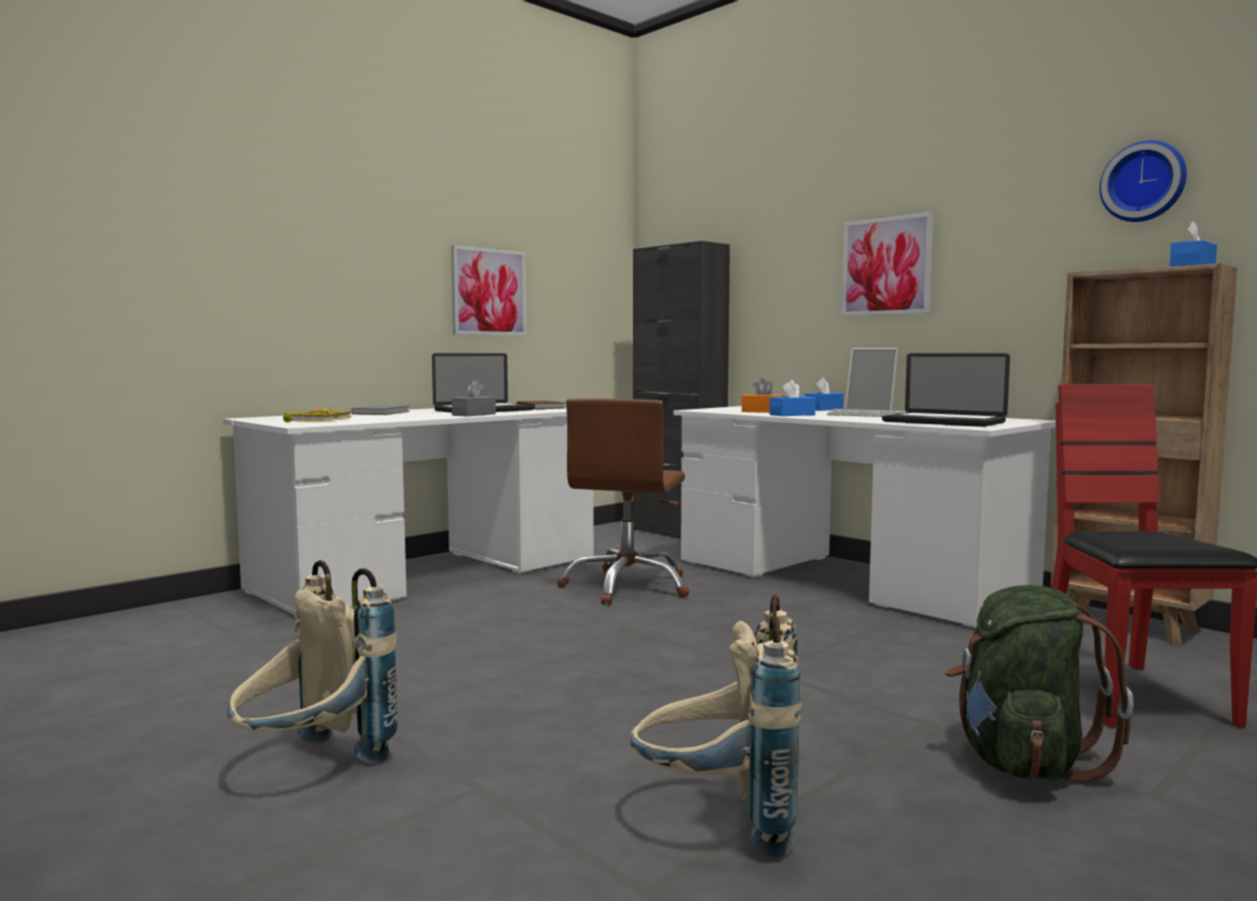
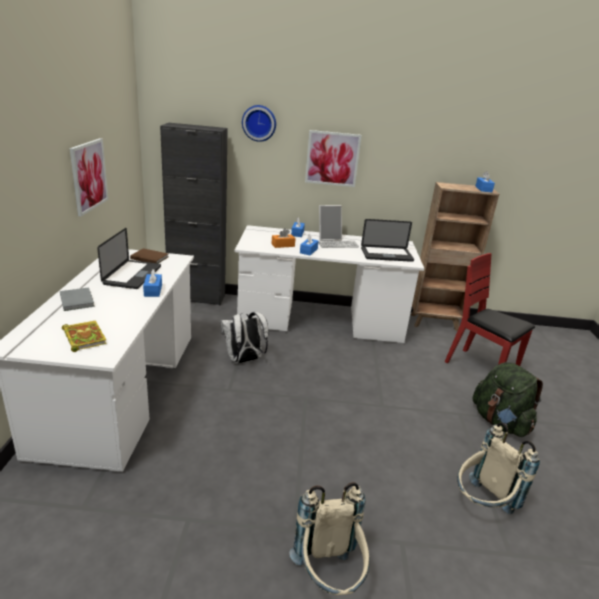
camera: 45 degrees left, 20 degrees up
grey tissue box [452,380,496,417] -> blue tissue box [143,269,162,297]
brown office chair [557,399,689,605] -> white backpack [220,312,268,364]
wall clock [1100,140,1187,222] -> wall clock moved to [242,105,276,142]

